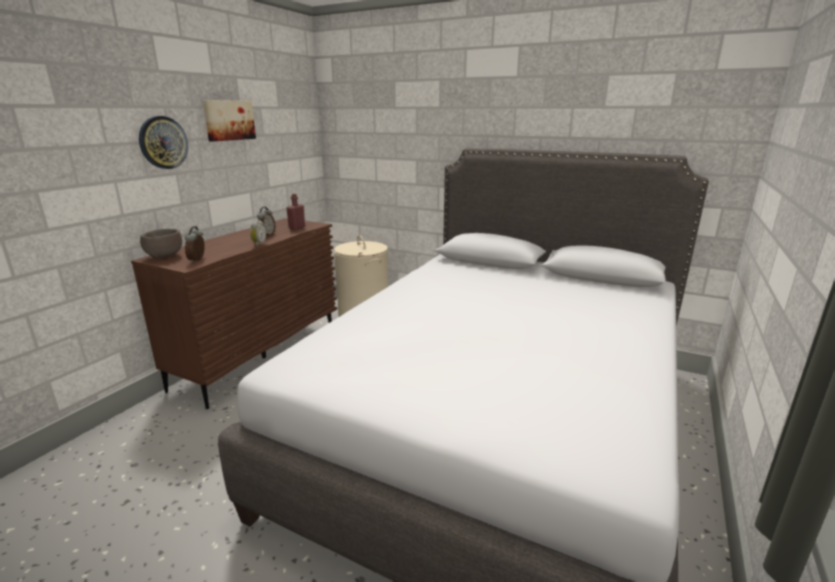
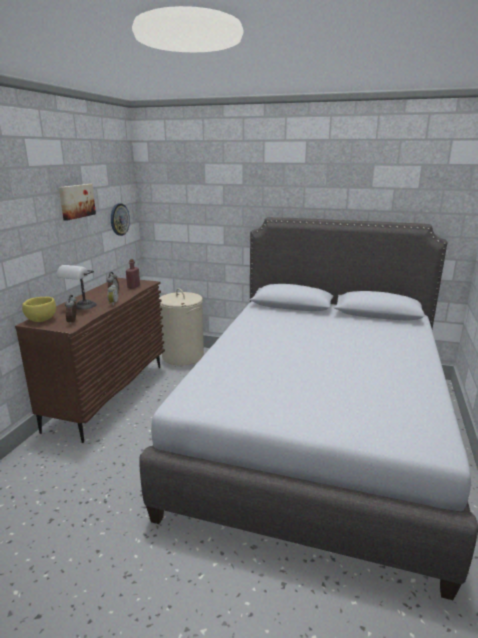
camera: 10 degrees left, 0 degrees up
wall clock [139,116,188,169] -> wall clock moved to [111,203,130,236]
brown bowl [140,229,182,258] -> yellow bowl [22,297,56,322]
none -> table lamp [57,265,97,310]

